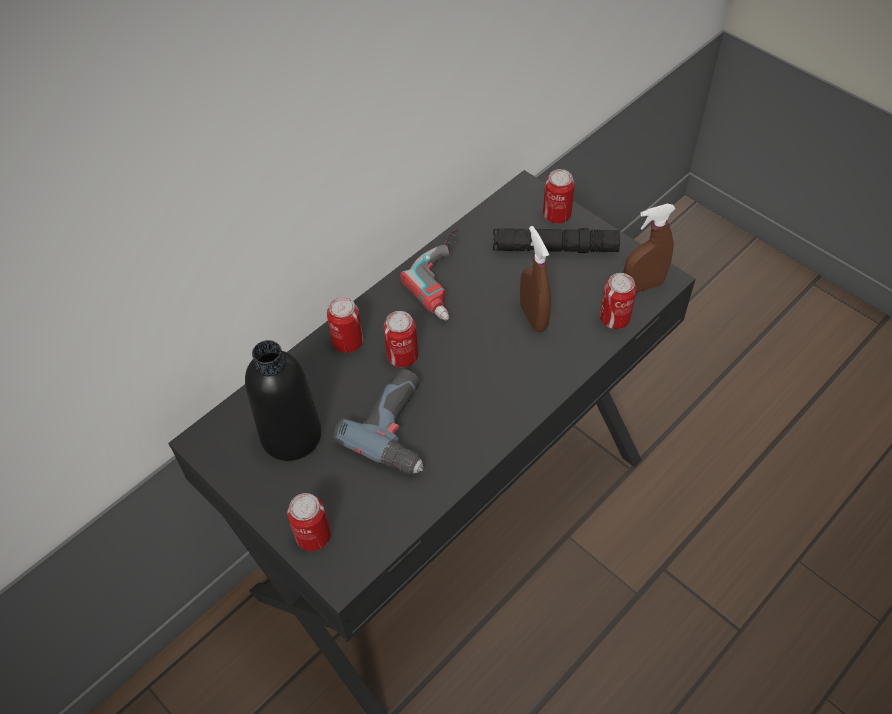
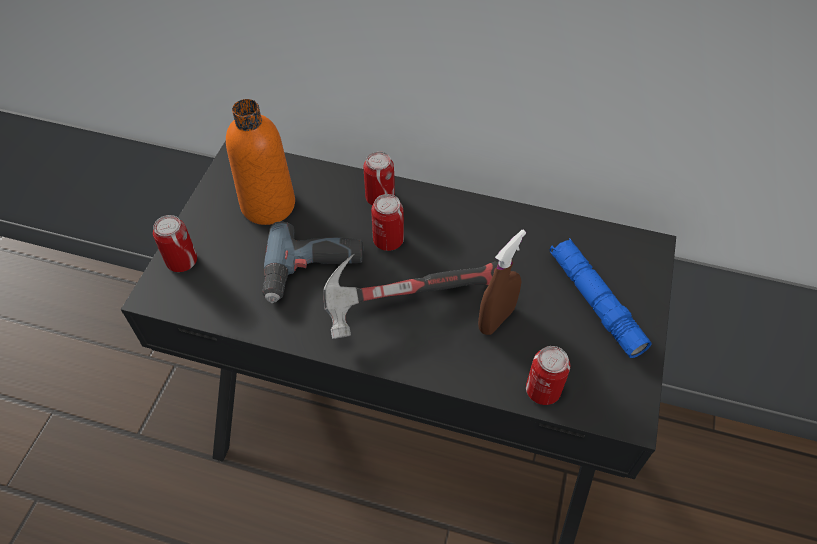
camera: 60 degrees right, 0 degrees up
black bottle [245,340,322,461] -> orange bottle [226,99,295,225]
power drill [400,229,457,320] -> none
black flashlight [493,228,620,253] -> blue flashlight [550,238,652,358]
can [543,169,575,223] -> none
brown spray bottle [623,204,676,293] -> none
none -> hammer [323,254,498,339]

